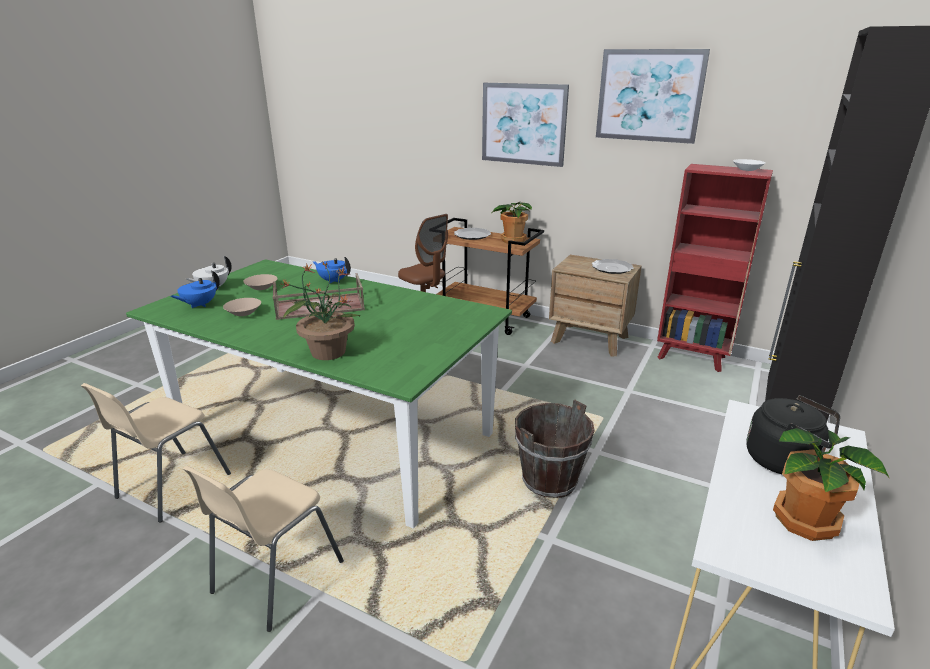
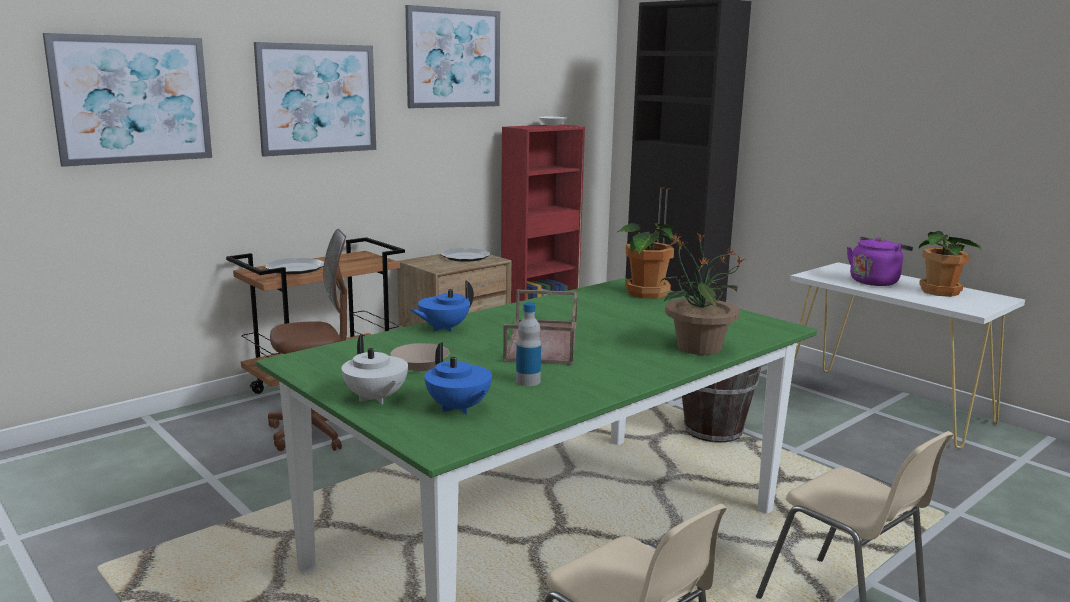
camera: 70 degrees left, 10 degrees down
beige bowl [223,298,261,316] -> bottle [516,302,541,386]
potted plant [492,202,532,243] -> potted plant moved to [617,223,680,298]
black kettle [747,395,840,474] -> purple kettle [847,236,913,286]
none -> picture [43,33,212,167]

